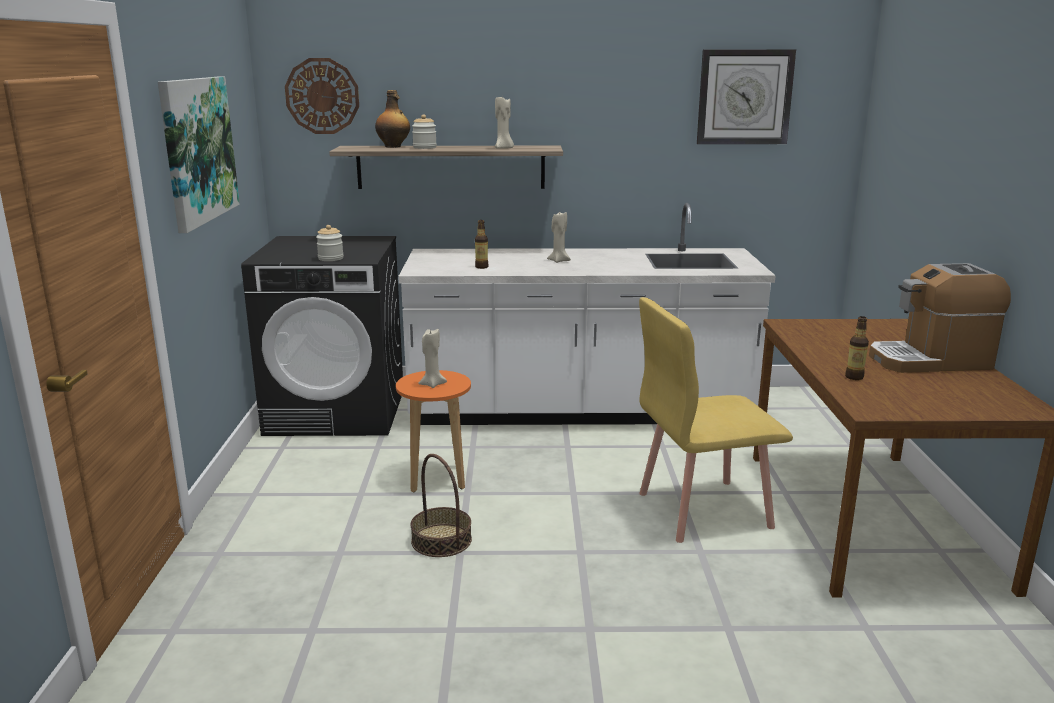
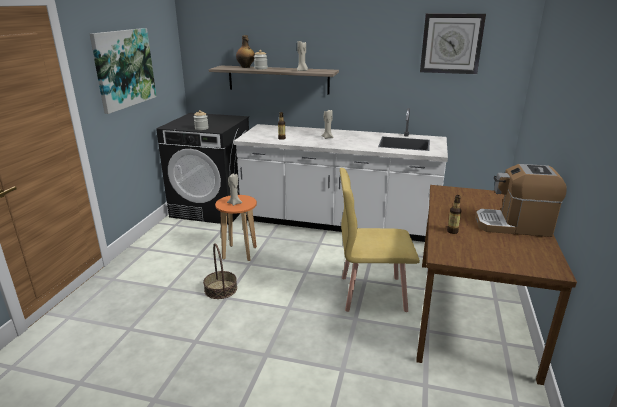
camera: 15 degrees right, 5 degrees up
wall clock [285,58,359,134] -> none

